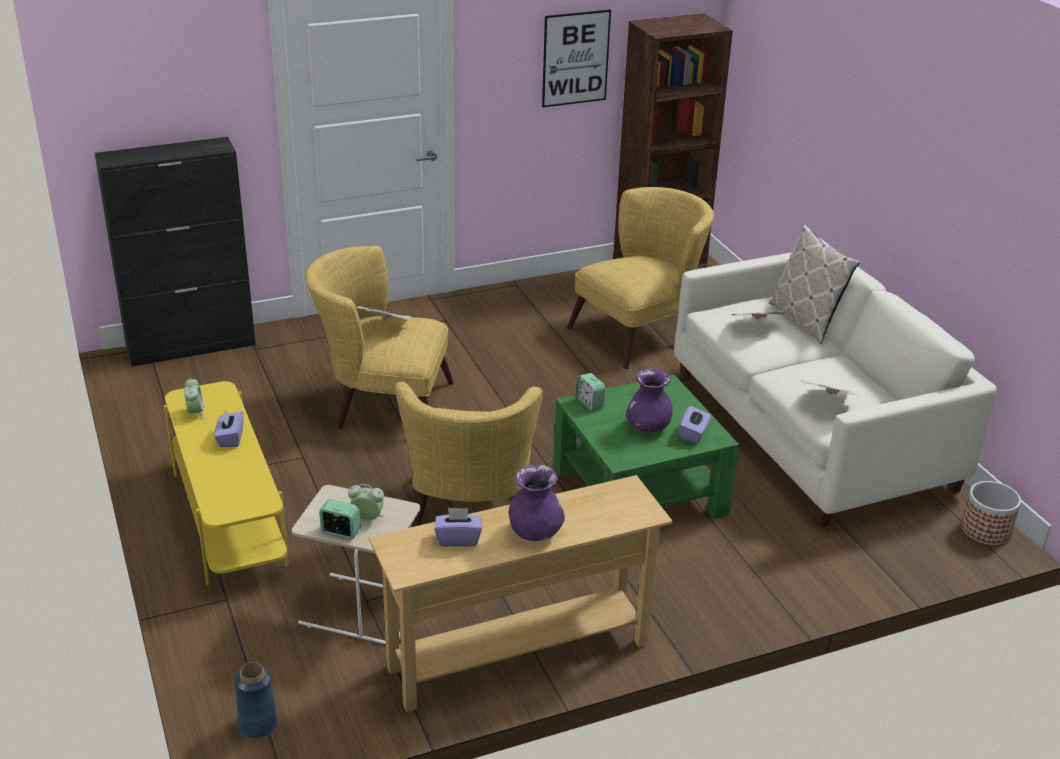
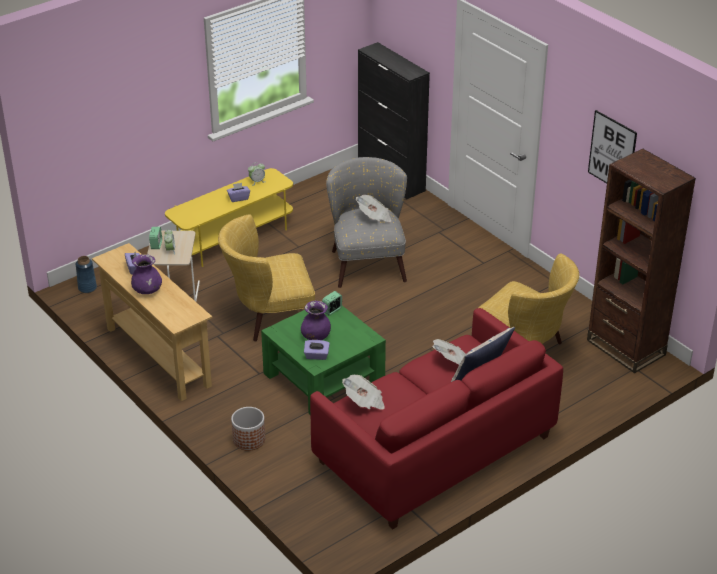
camera: 75 degrees right, 5 degrees up
yellow armchair [305,246,454,429] -> grey armchair [326,157,407,288]
white sofa [674,236,997,528] -> red sofa [310,308,563,529]
planter [961,481,1021,546] -> planter moved to [231,407,265,451]

